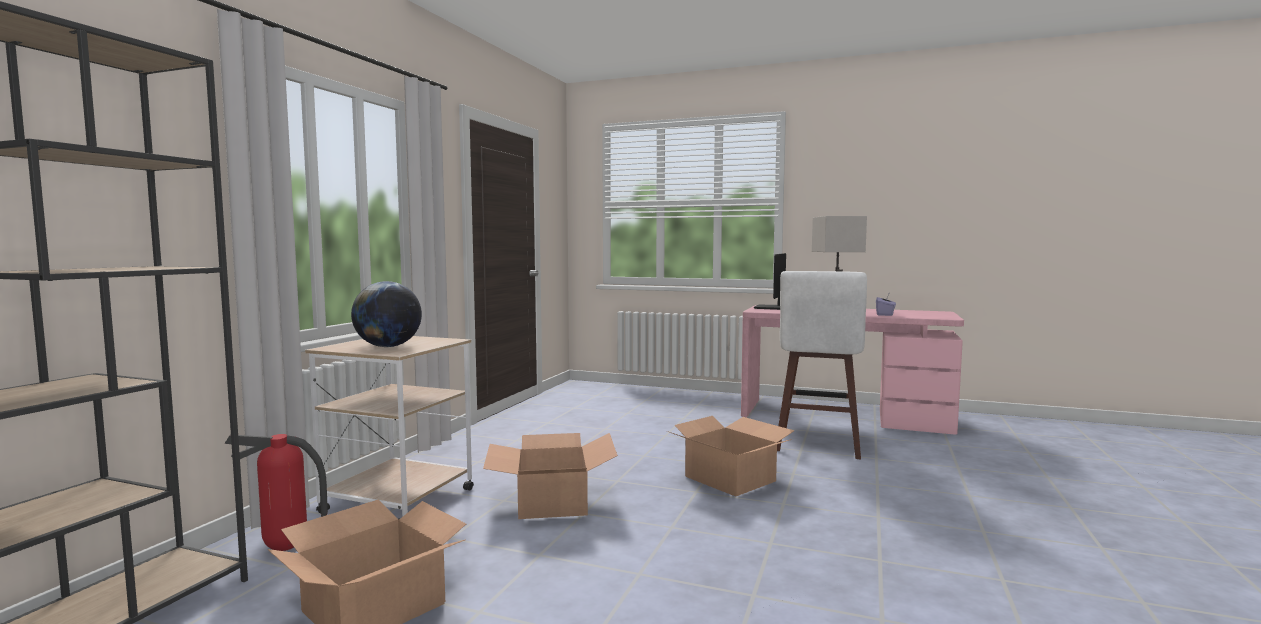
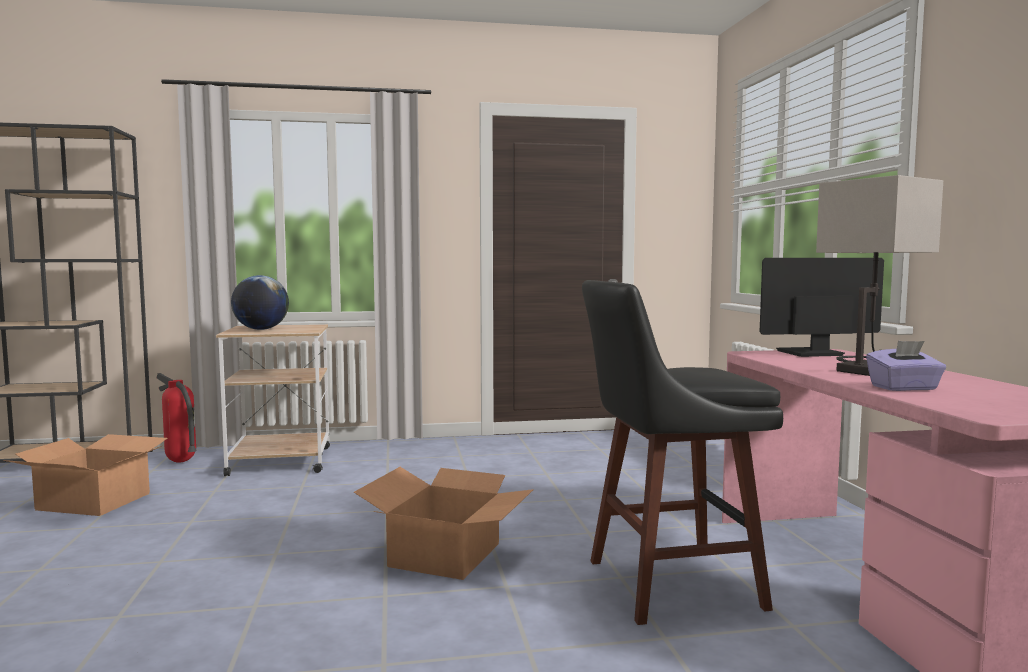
camera: 60 degrees right, 0 degrees up
cardboard box [483,433,618,519] -> none
white stool [777,271,867,459] -> black stool [582,280,783,625]

